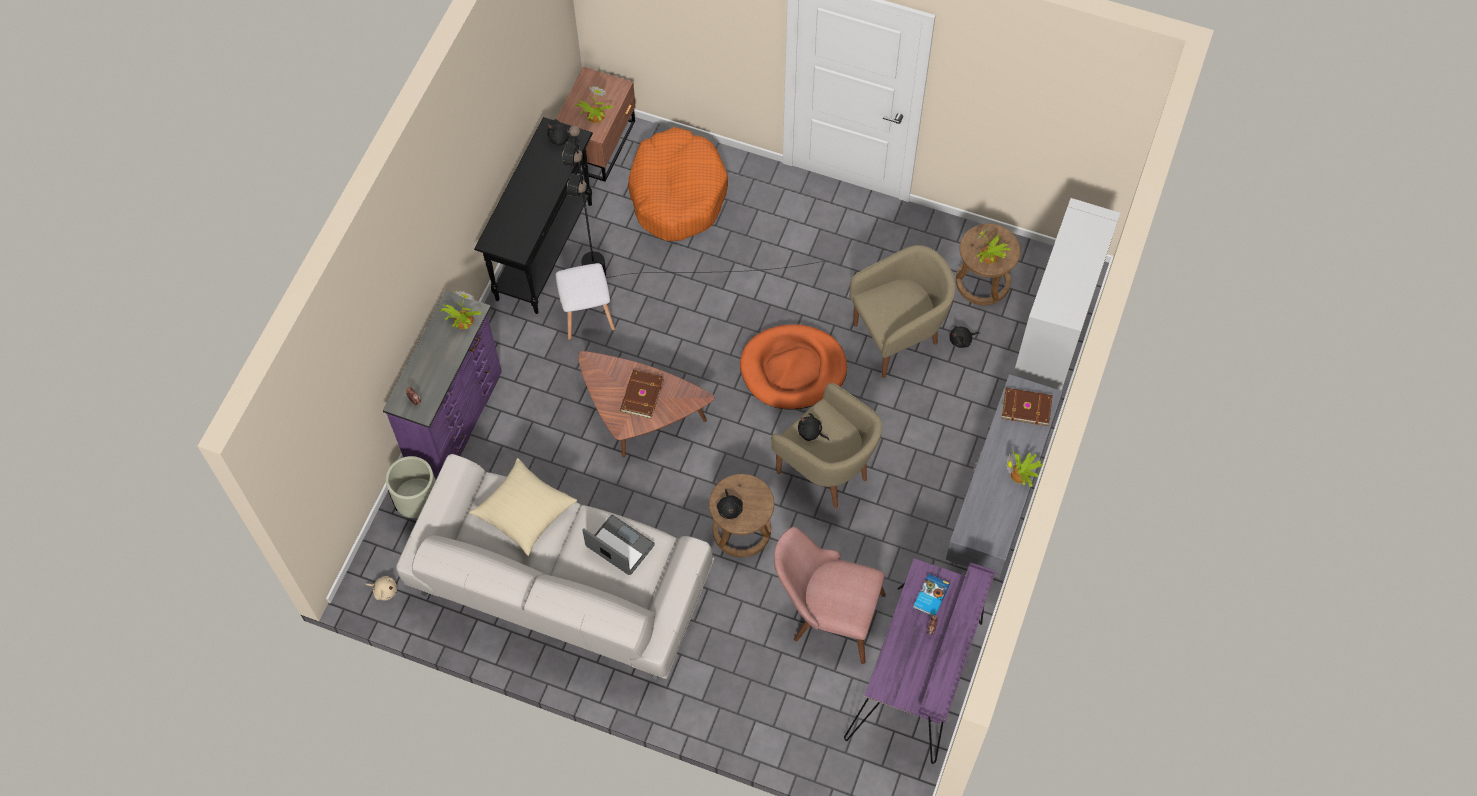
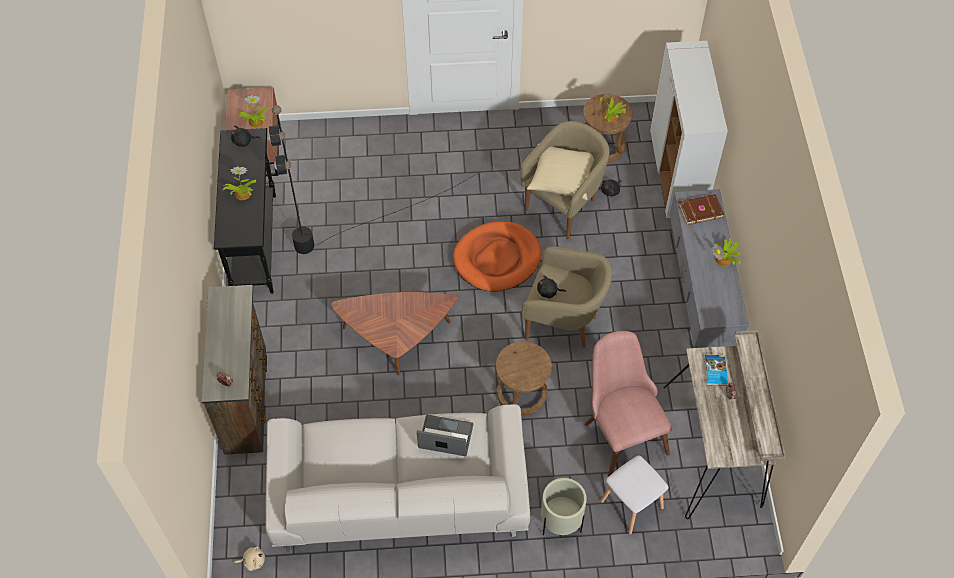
camera: 25 degrees left, 5 degrees down
purple dresser [383,291,502,479] -> brown dresser [202,285,267,455]
beige planter [386,456,436,518] -> beige planter moved to [541,478,587,535]
potted plant [440,291,481,329] -> potted plant moved to [223,166,256,200]
beige pillow [469,458,577,556] -> beige pillow moved to [527,147,594,200]
white stool [555,263,615,340] -> white stool moved to [600,456,668,535]
brown book [620,370,664,419] -> none
orange dog bed [628,127,728,241] -> none
black plush toy [717,489,743,519] -> none
pink chair [774,527,886,664] -> pink chair turned 75 degrees clockwise [585,331,672,477]
purple desk [844,558,996,764] -> beige desk [664,330,786,519]

